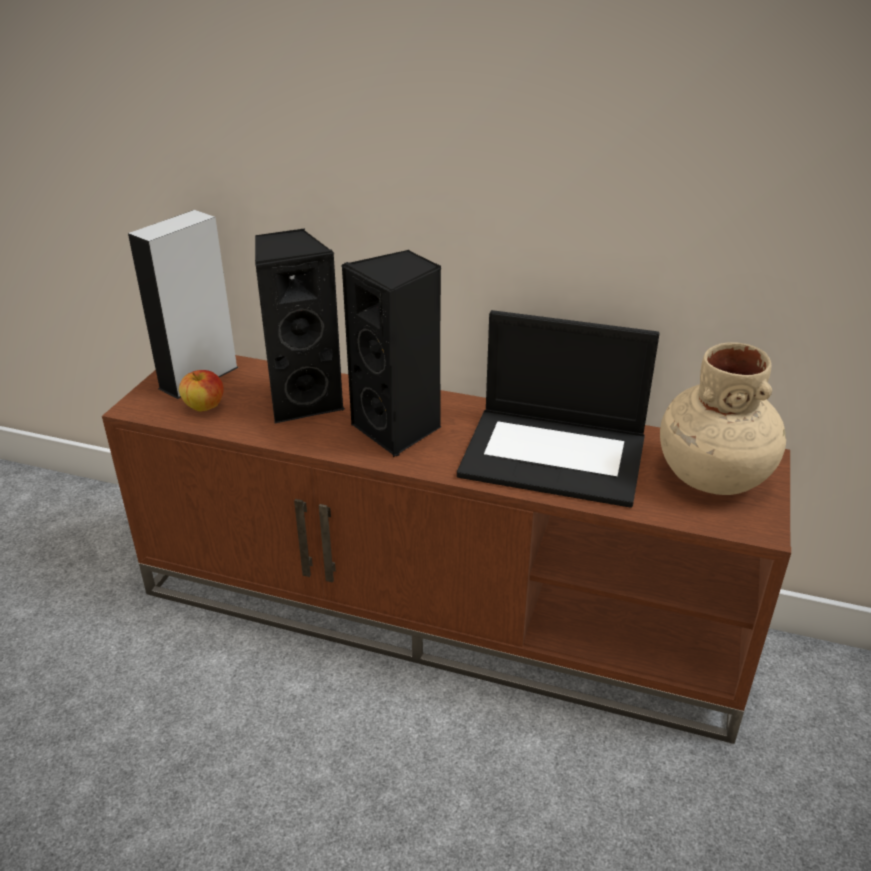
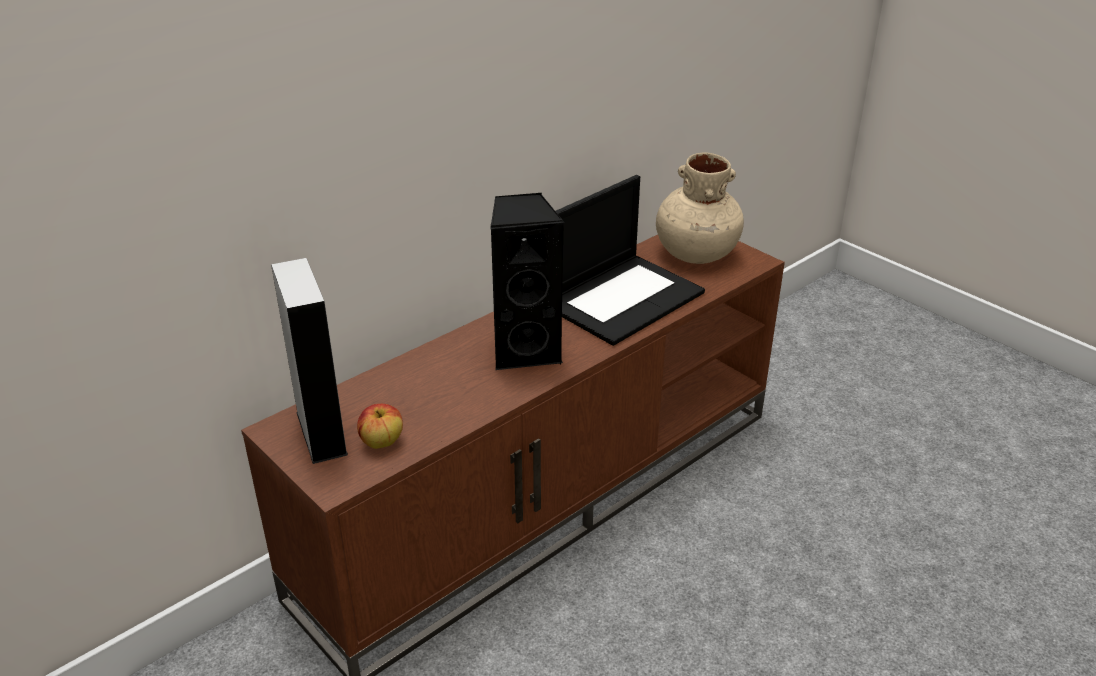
camera: 60 degrees left, 0 degrees up
black speaker [255,228,345,423] -> none

